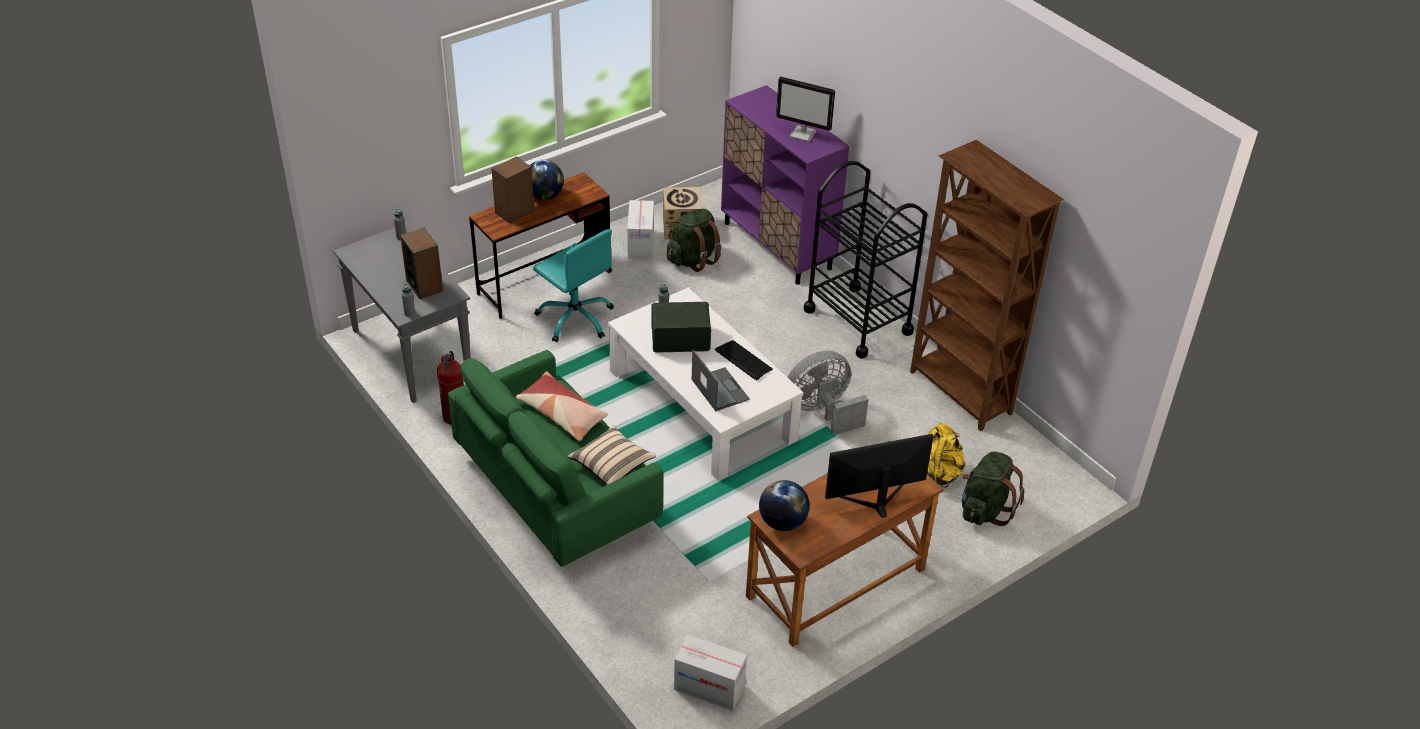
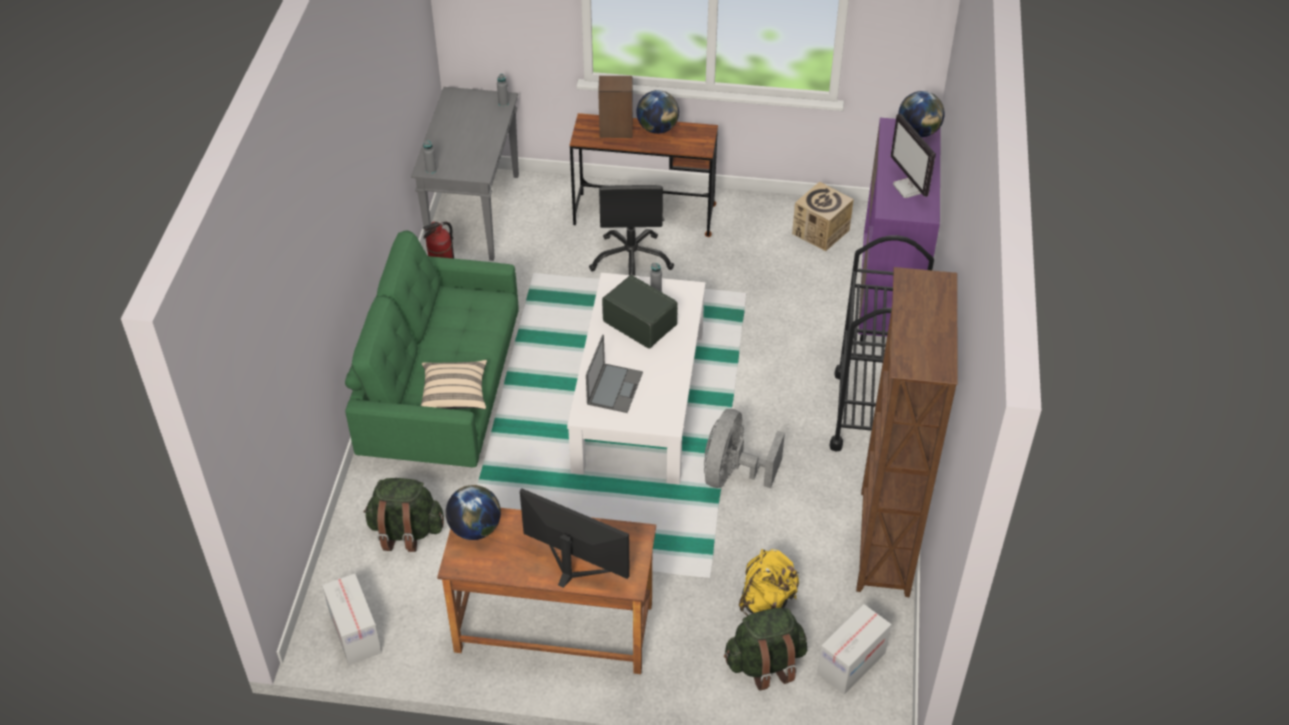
camera: 45 degrees right, 5 degrees up
speaker [400,228,443,299] -> none
pillow [515,371,608,441] -> none
turquoise office chair [533,229,614,342] -> black office chair [589,185,674,276]
cardboard box [627,200,654,259] -> cardboard box moved to [817,604,891,695]
green backpack [667,209,721,272] -> green backpack moved to [363,478,444,552]
keyboard [714,340,773,380] -> none
grey fan [787,351,869,435] -> grey fan turned 90 degrees counterclockwise [704,409,785,488]
none -> globe [898,91,945,137]

